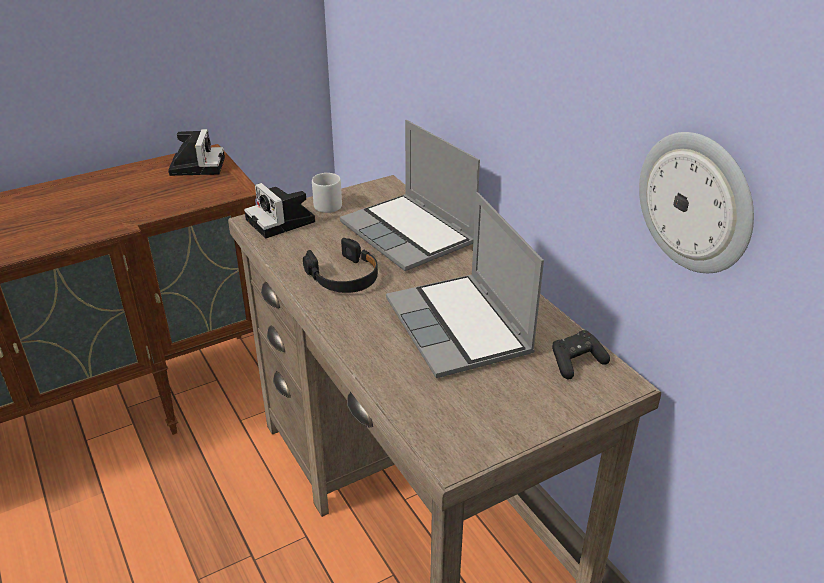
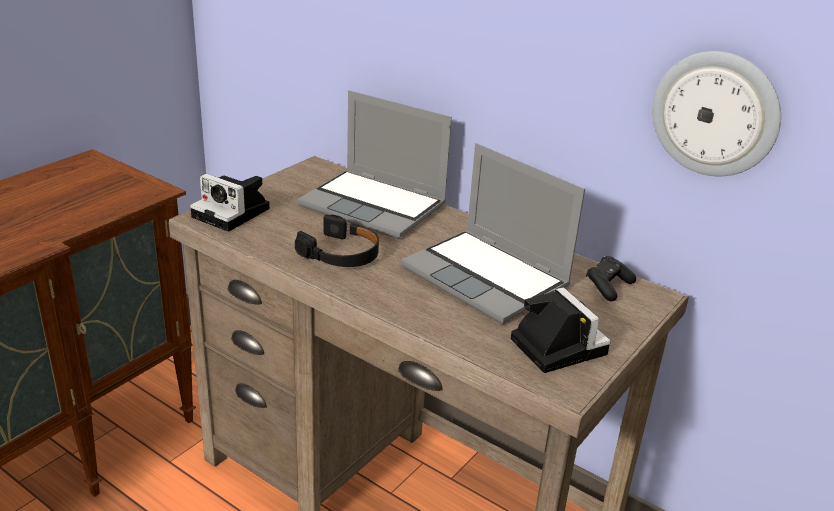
camera: 25 degrees left, 5 degrees down
camera [168,129,225,176] -> camera moved to [511,287,611,373]
grey mug [312,173,342,213] -> none

